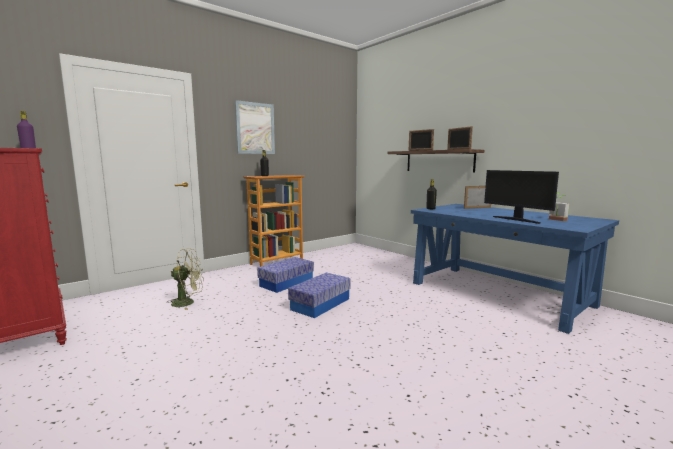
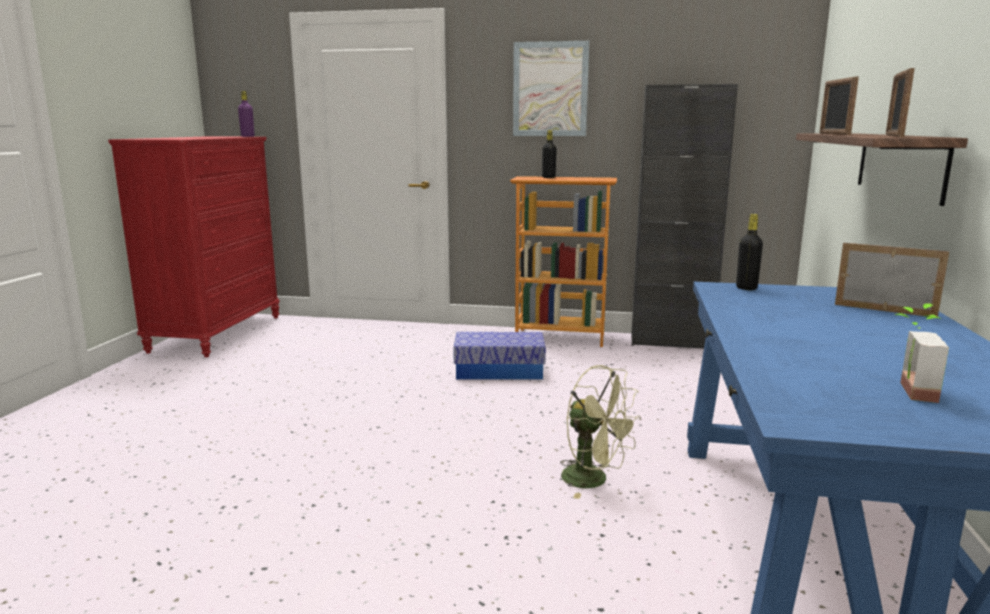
camera: 50 degrees right, 5 degrees up
green fan [166,248,204,310] -> green fan moved to [560,365,641,499]
storage box [288,273,351,318] -> none
monitor [484,170,559,224] -> none
none -> black cabinet [631,84,738,349]

